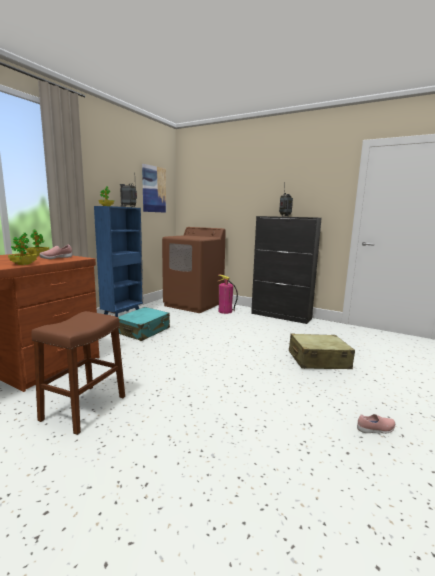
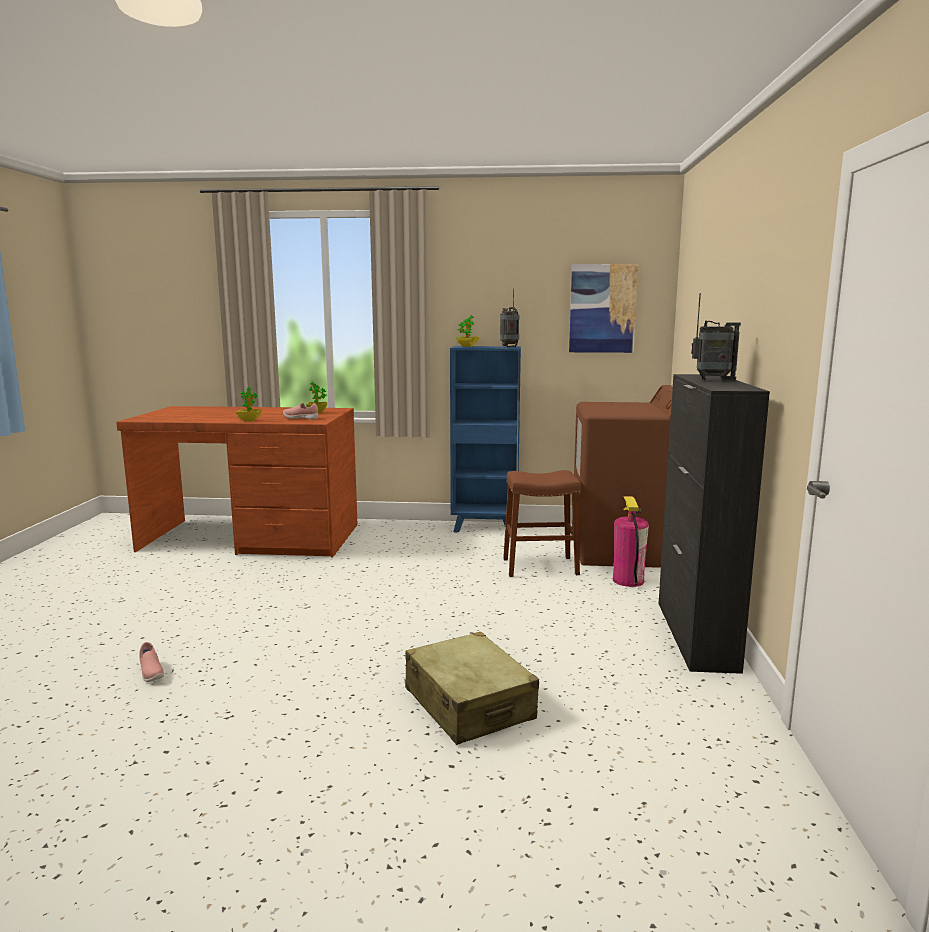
camera: 65 degrees right, 0 degrees up
brown stool [31,311,125,435] -> brown stool moved to [503,470,581,577]
turquoise suitcase [118,307,170,341] -> none
pink shoe [357,414,396,434] -> pink shoe moved to [139,642,164,682]

